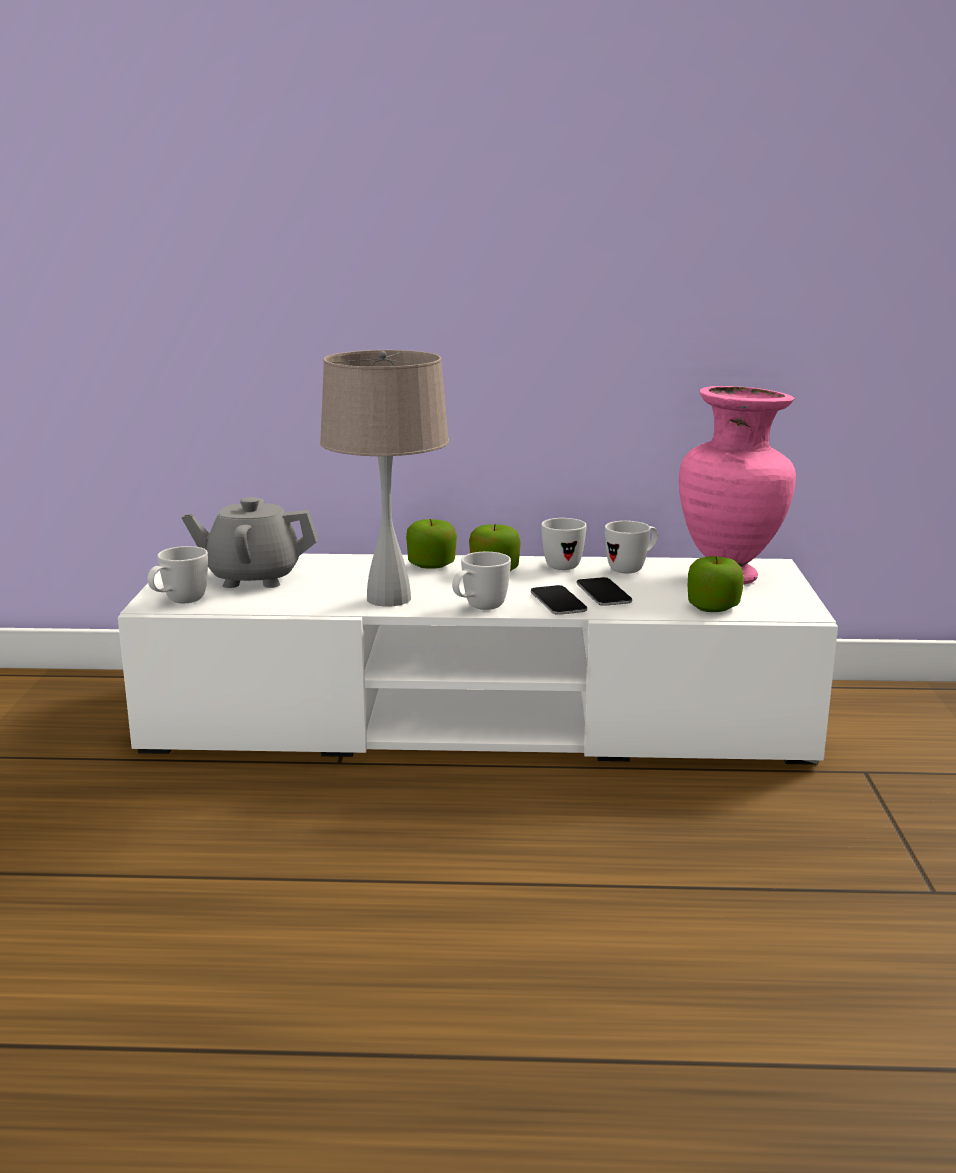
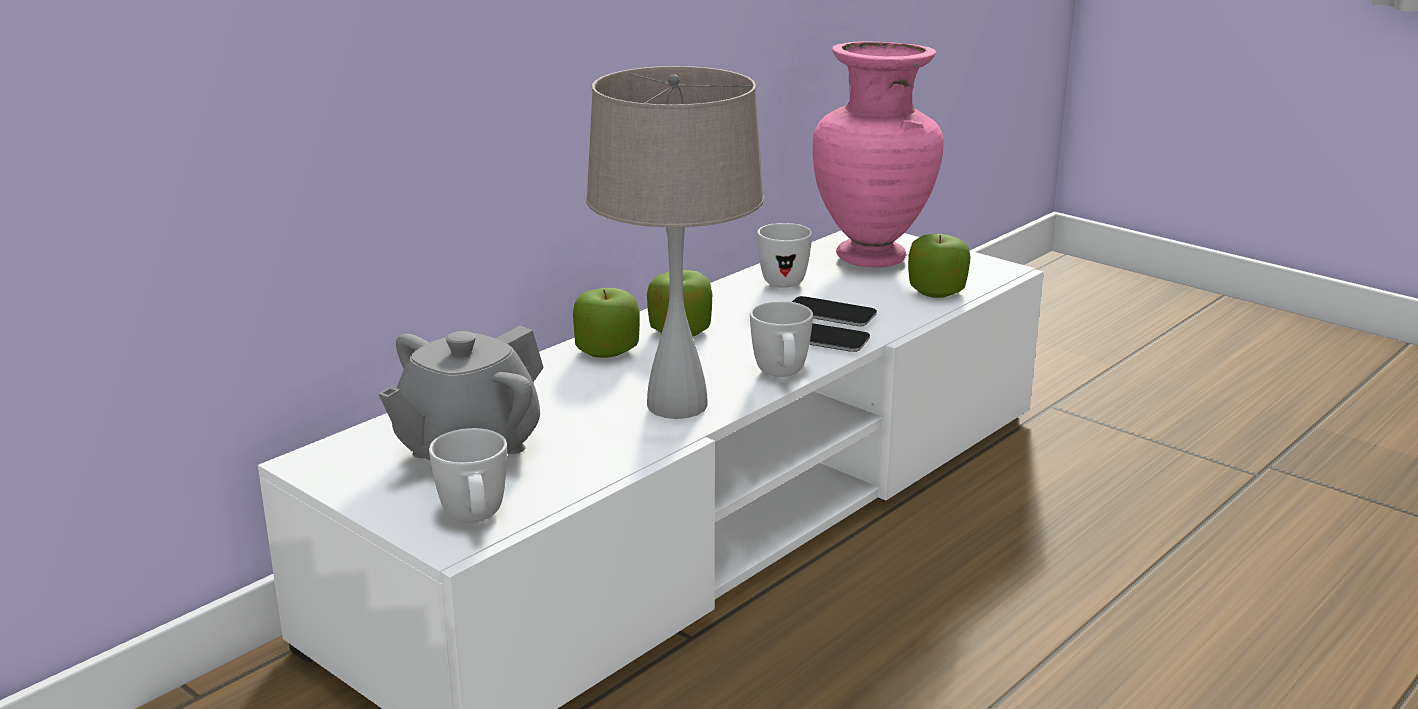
camera: 50 degrees left, 5 degrees up
white mug [541,518,587,570] -> none

